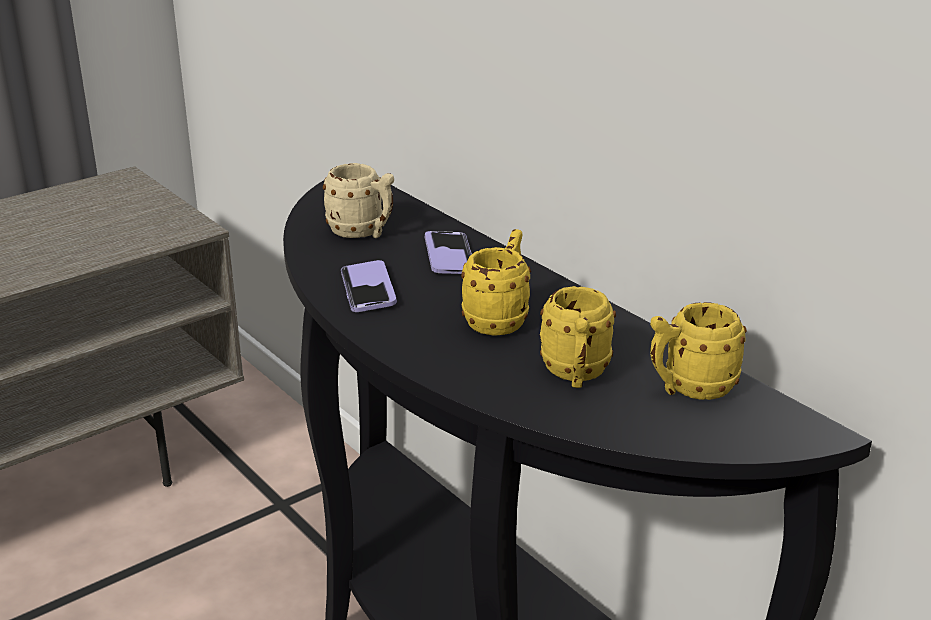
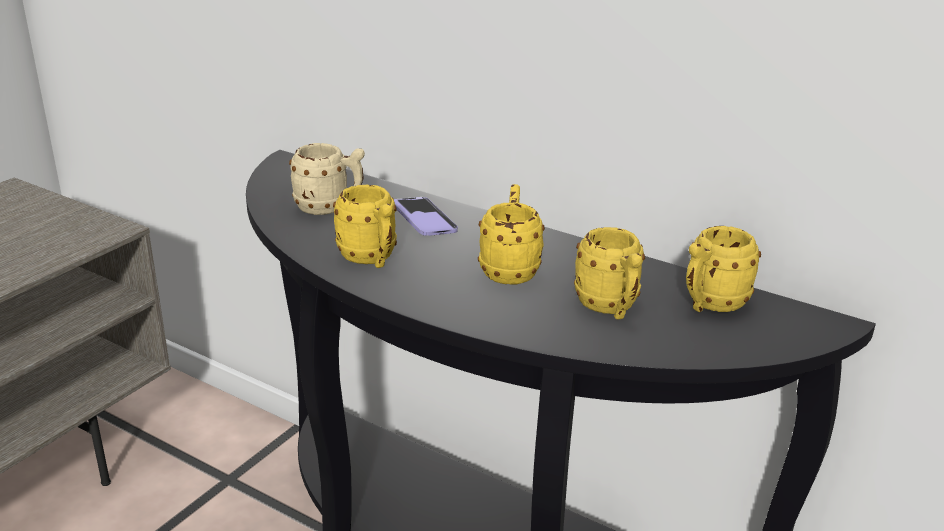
camera: 20 degrees left, 0 degrees up
phone [341,260,397,312] -> yellow mug [333,185,397,268]

